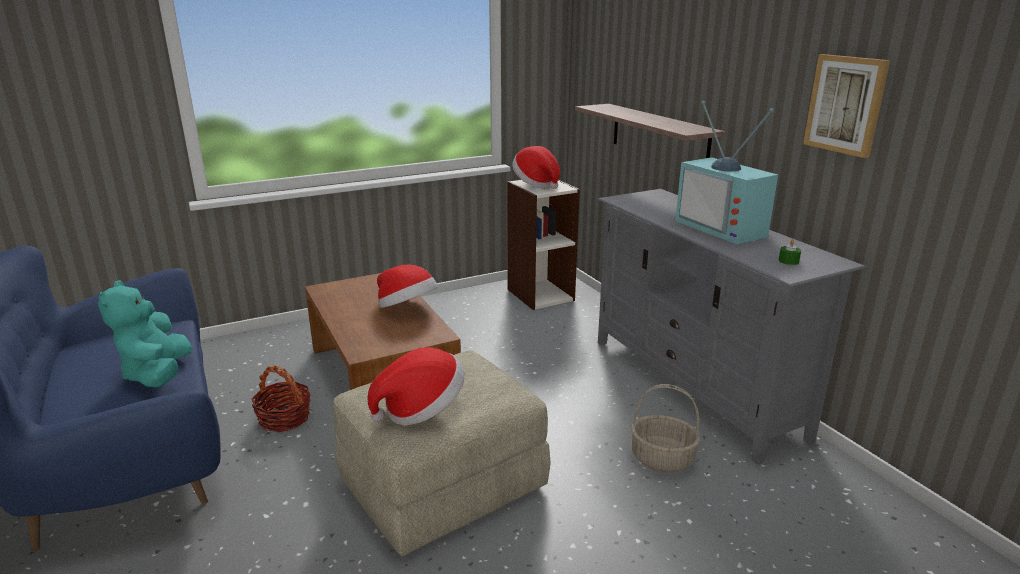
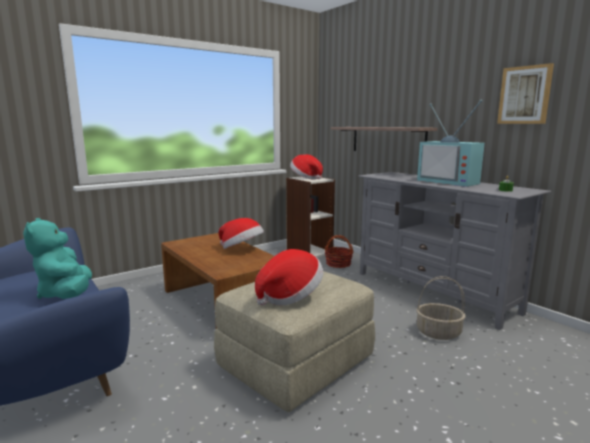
camera: 10 degrees left, 10 degrees down
basket [251,366,311,432] -> basket moved to [324,235,353,268]

